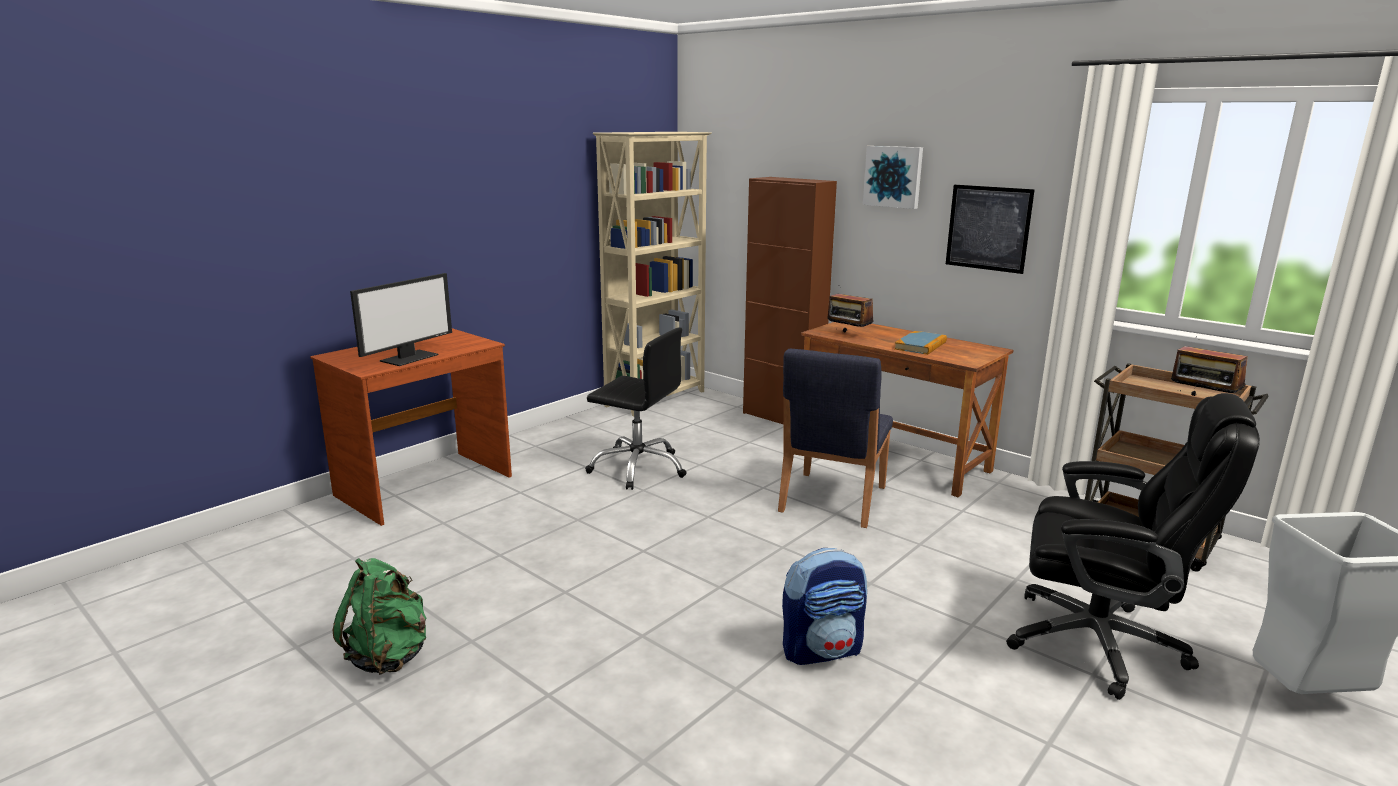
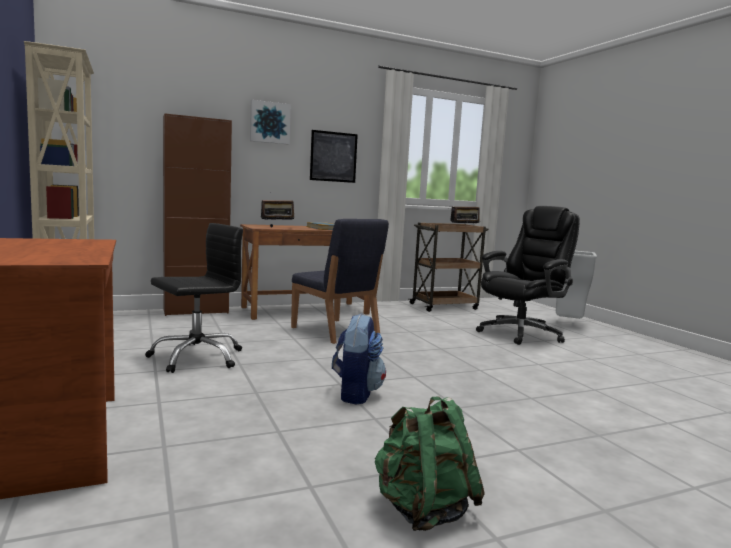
camera: 65 degrees left, 10 degrees down
monitor [350,273,452,366] -> none
backpack [782,548,867,665] -> backpack moved to [332,314,386,405]

